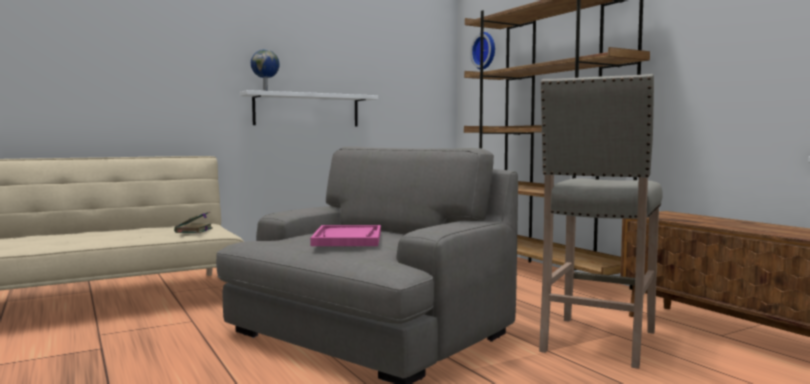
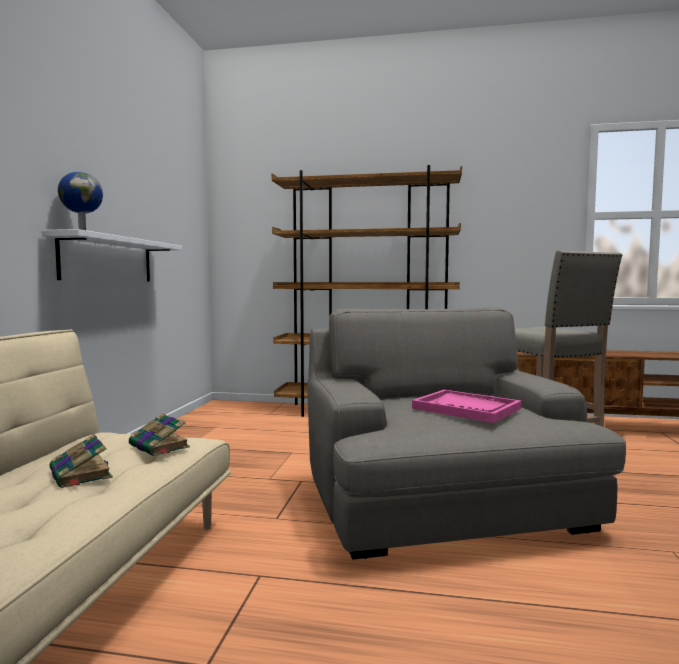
camera: 50 degrees left, 0 degrees up
wall clock [470,32,495,69] -> none
none -> book [49,434,113,488]

